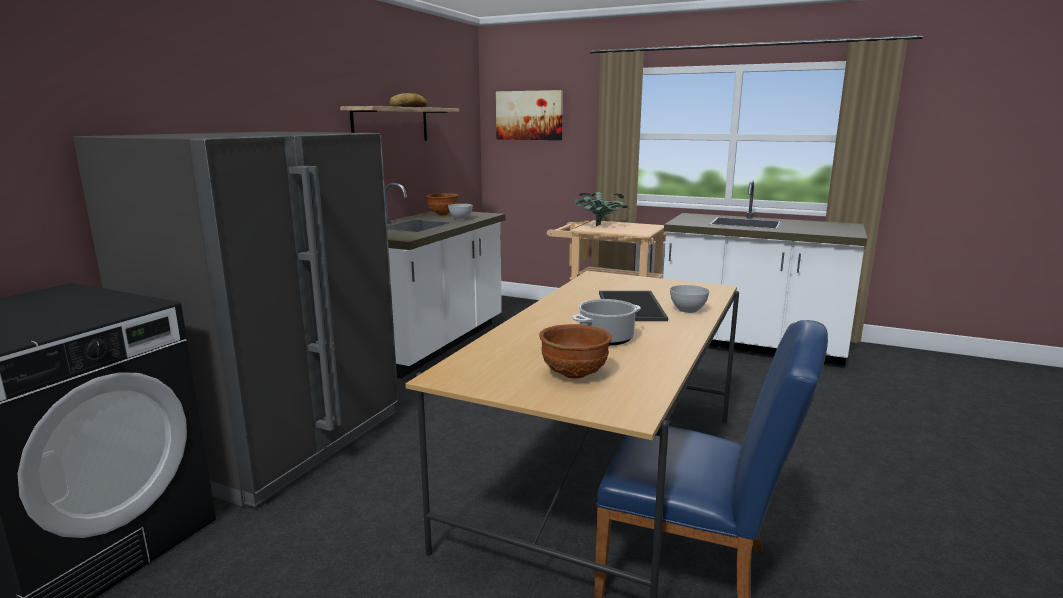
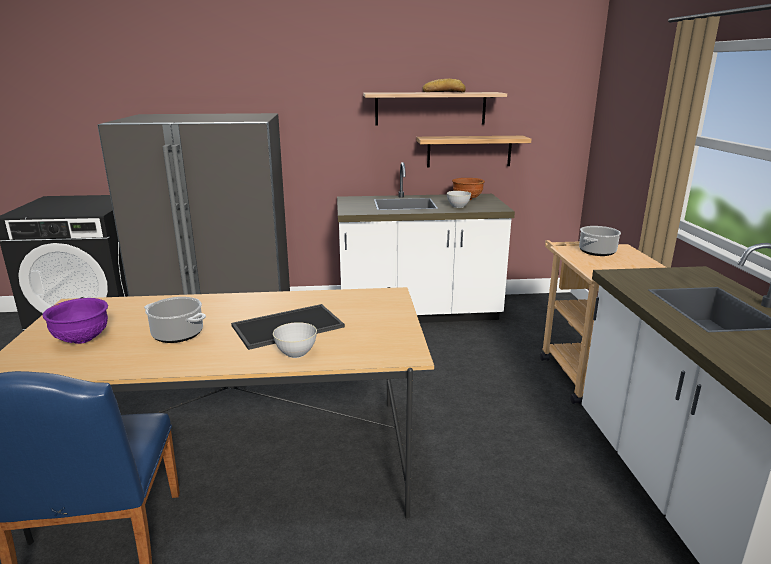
camera: 60 degrees right, 5 degrees up
picture [496,90,563,140] -> none
brown bowl [539,324,612,379] -> purple bowl [42,298,108,344]
potted plant [572,192,630,226] -> cooking pot [579,226,621,256]
none -> shelf [416,136,531,168]

